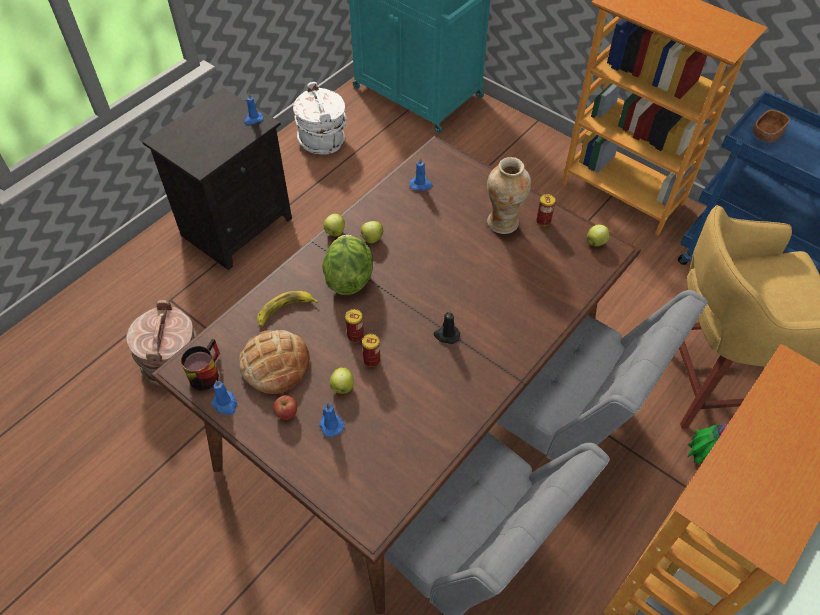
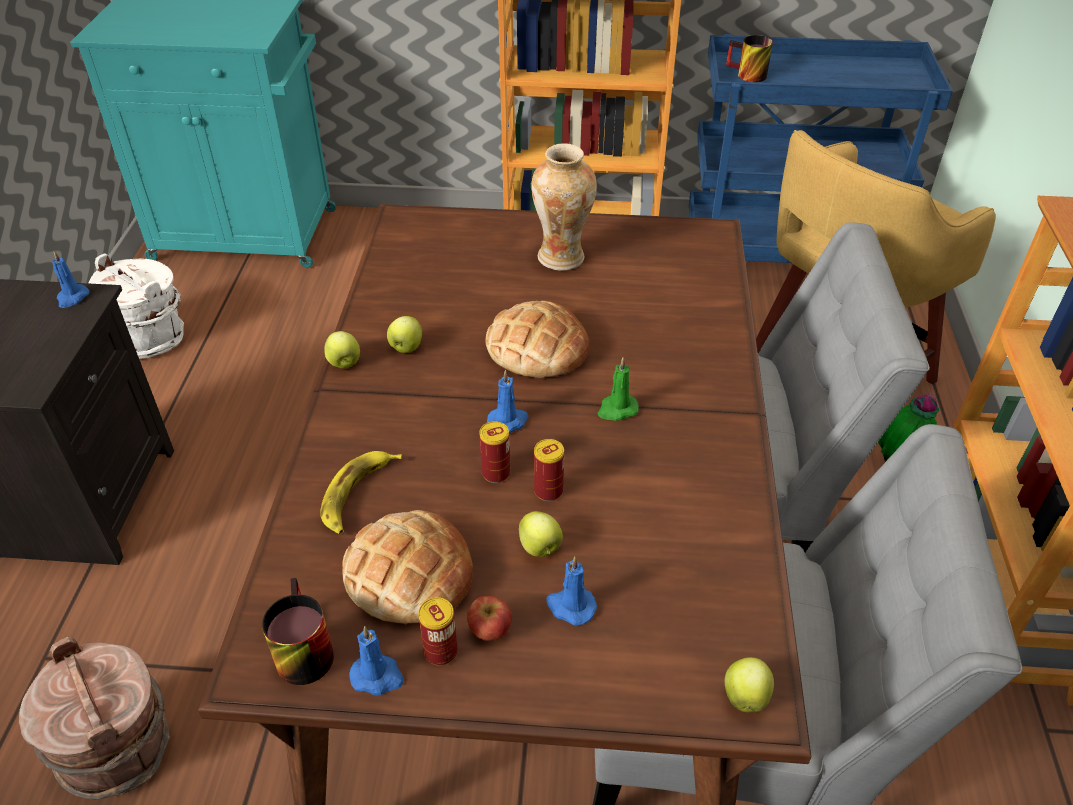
camera: 35 degrees left, 10 degrees down
lettuce [322,235,373,295] -> none
blue candle [410,158,433,191] -> blue candle moved to [487,370,528,433]
black candle [434,310,460,344] -> green candle [598,357,639,421]
can [536,194,556,226] -> can moved to [418,597,458,666]
apple [587,225,610,247] -> apple moved to [725,657,774,712]
brown bowl [753,109,790,142] -> mug [726,35,773,82]
none -> bread [486,301,590,378]

